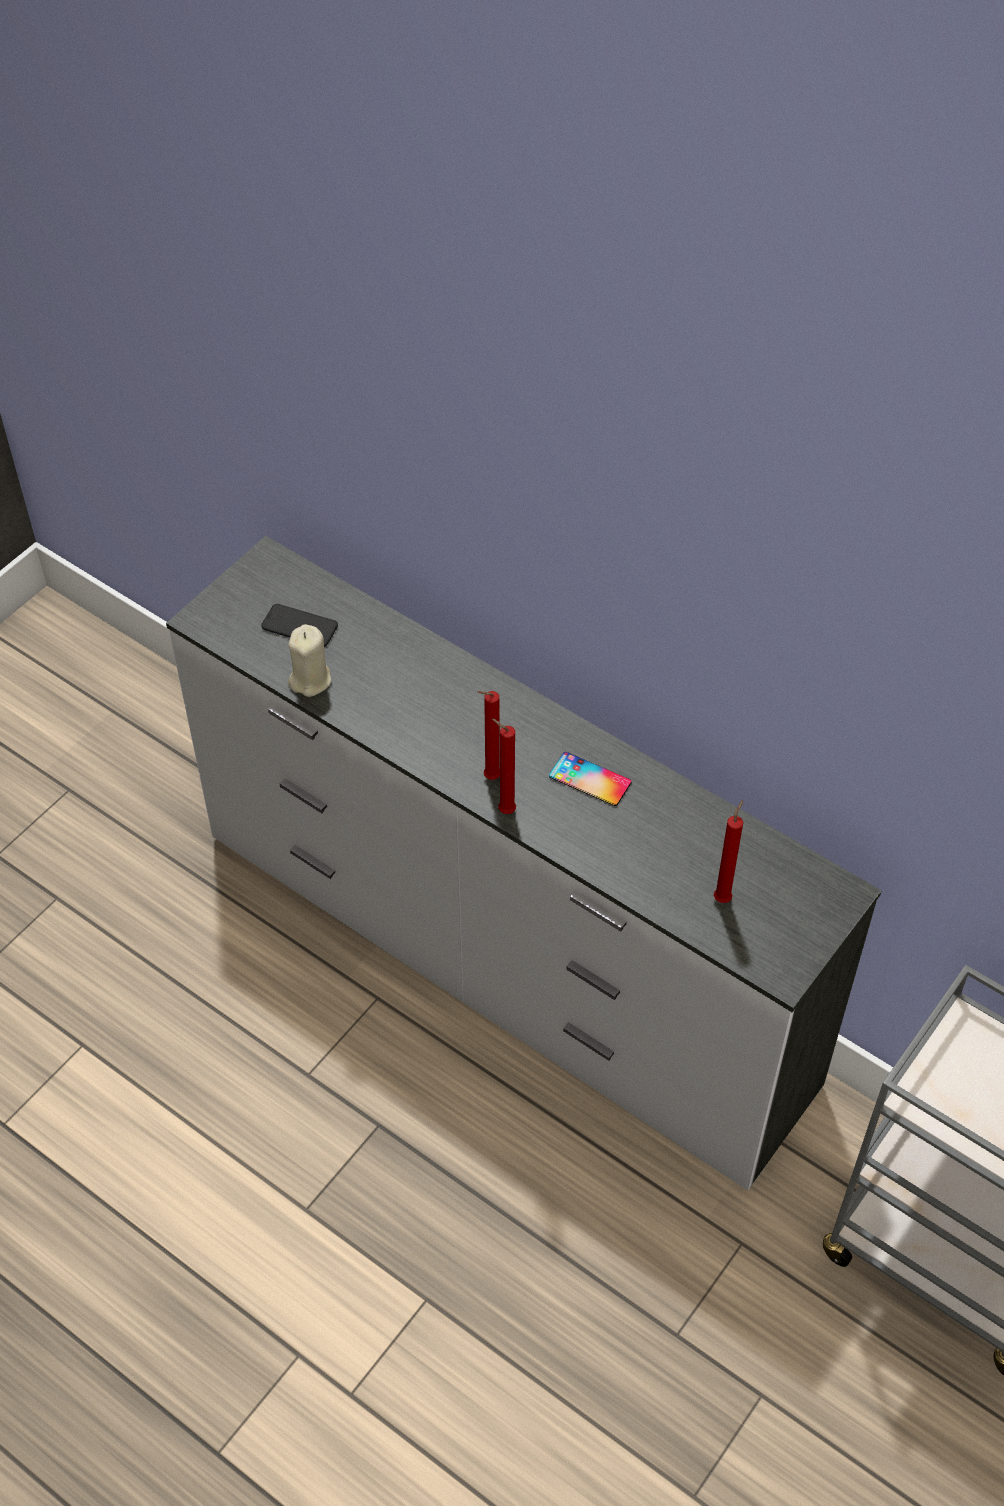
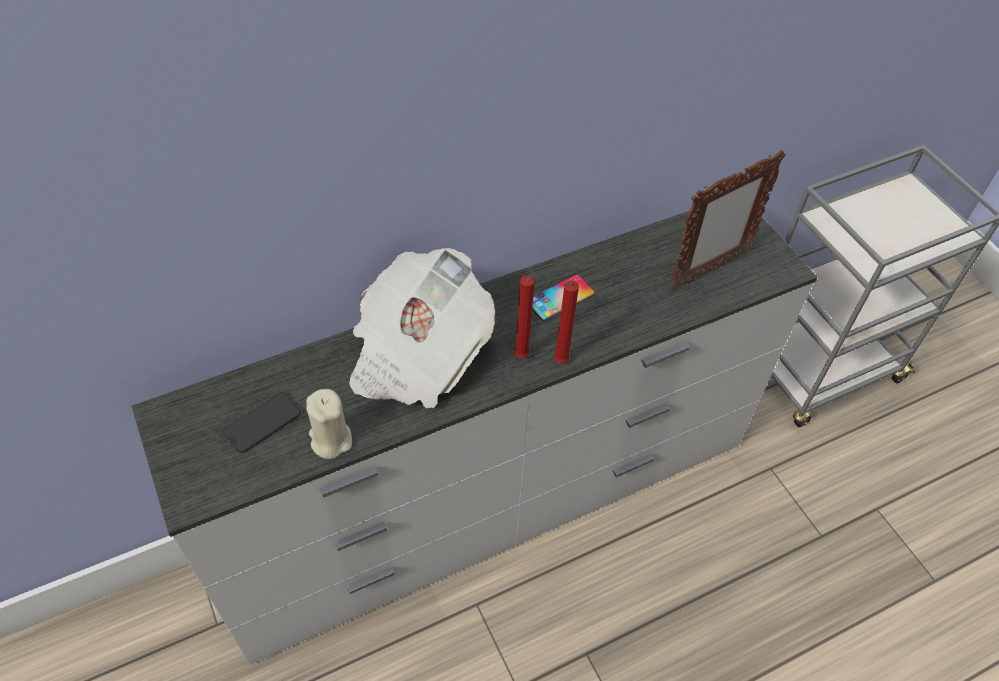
camera: 65 degrees left, 0 degrees up
red candle [714,800,743,903] -> picture frame [669,150,786,291]
none -> newspaper [349,248,495,408]

